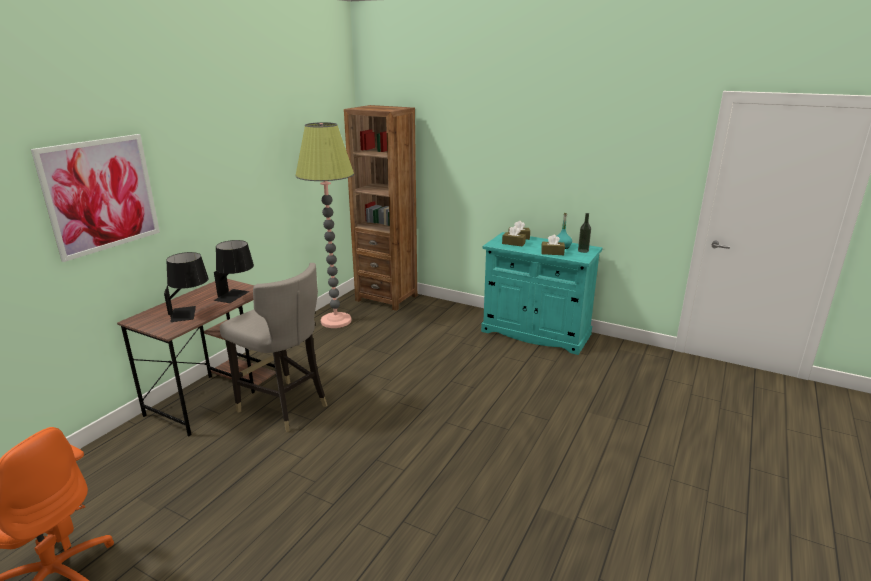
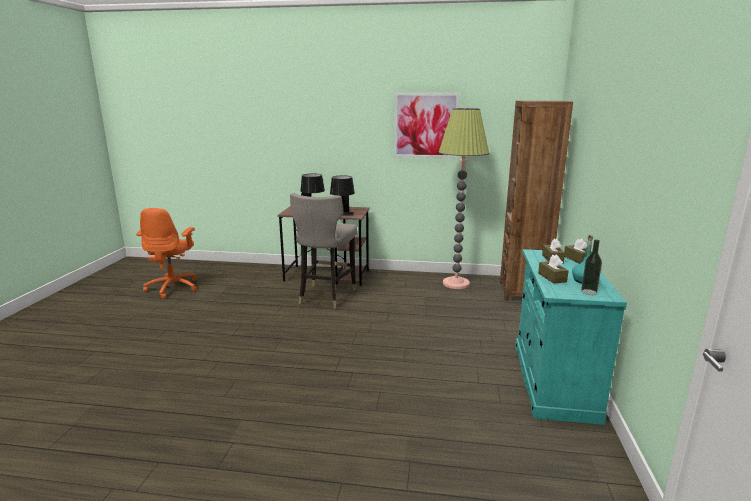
camera: 70 degrees right, 5 degrees down
picture [31,134,160,262] -> picture moved to [394,93,460,158]

